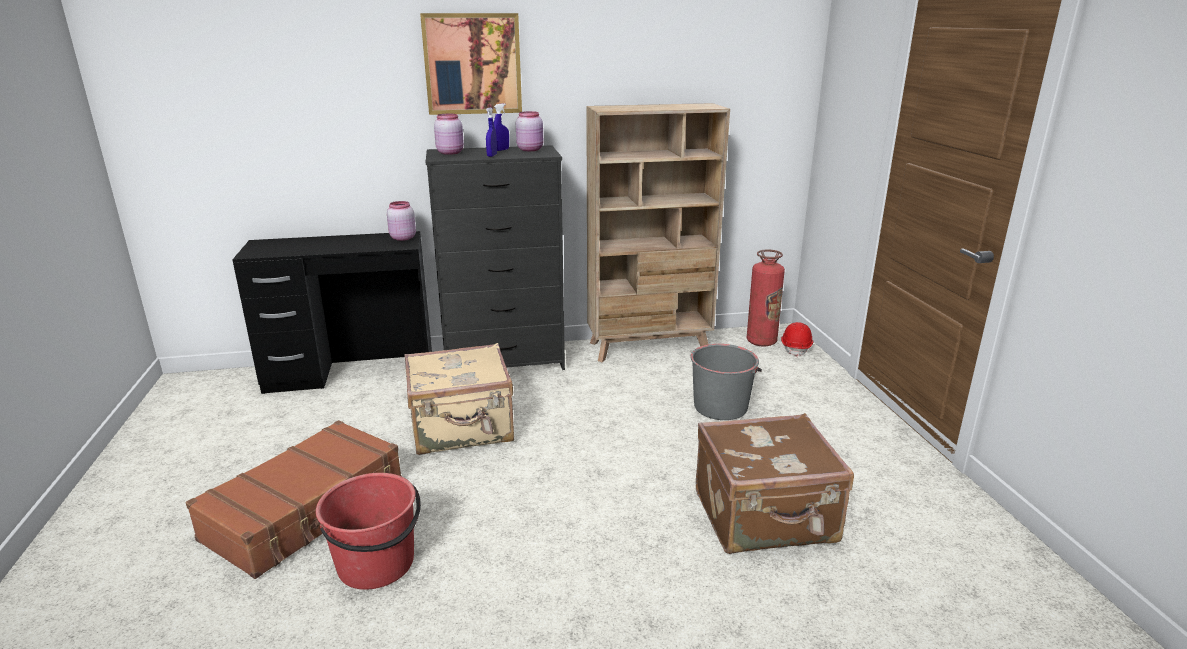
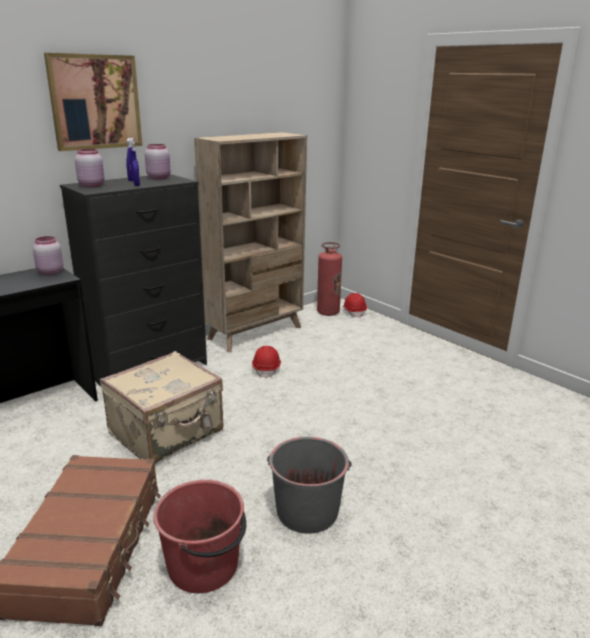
camera: 30 degrees left, 0 degrees up
grey bucket [690,344,762,420] -> grey bucket moved to [267,437,352,534]
brown suitcase [696,413,854,554] -> none
none -> red hard hat [252,346,281,379]

